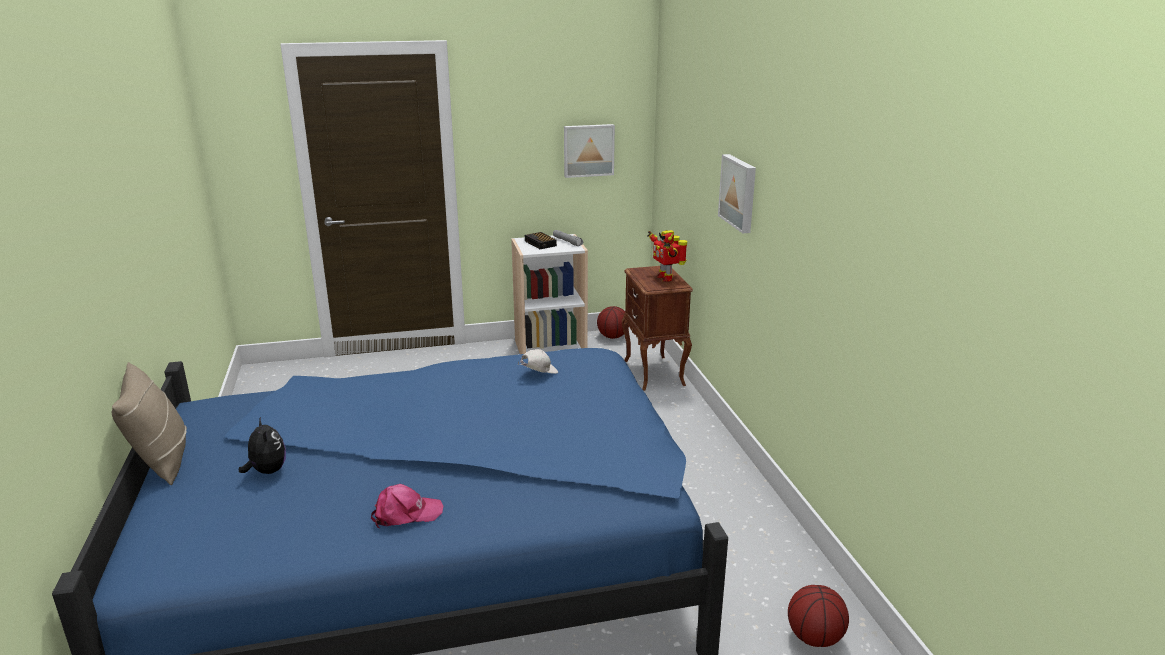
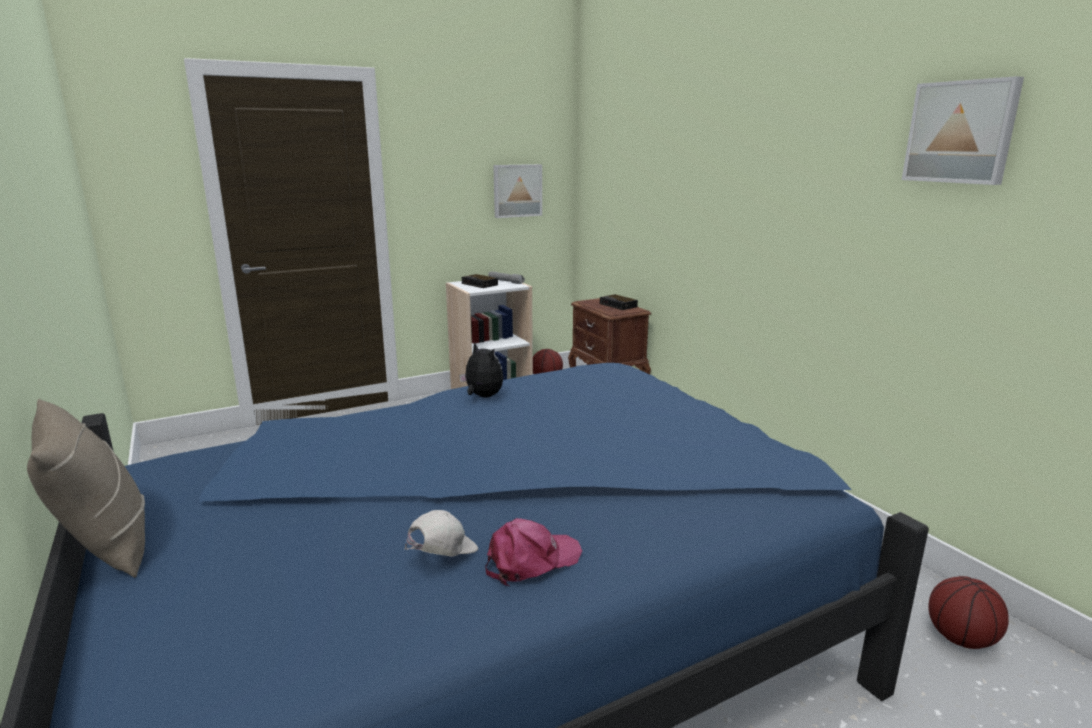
camera: 15 degrees left, 5 degrees down
plush toy [239,416,286,474] -> plush toy moved to [459,342,504,397]
white cap [518,349,558,374] -> white cap moved to [404,510,478,556]
toy robot [648,230,687,282] -> alarm clock [600,294,638,310]
picture [718,154,756,233] -> picture moved to [902,76,1024,185]

